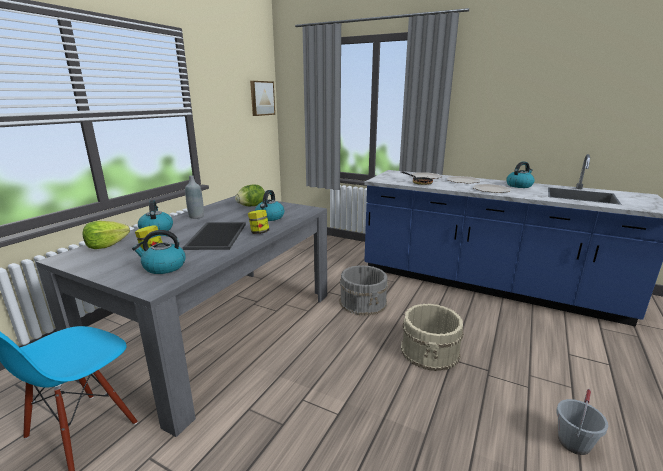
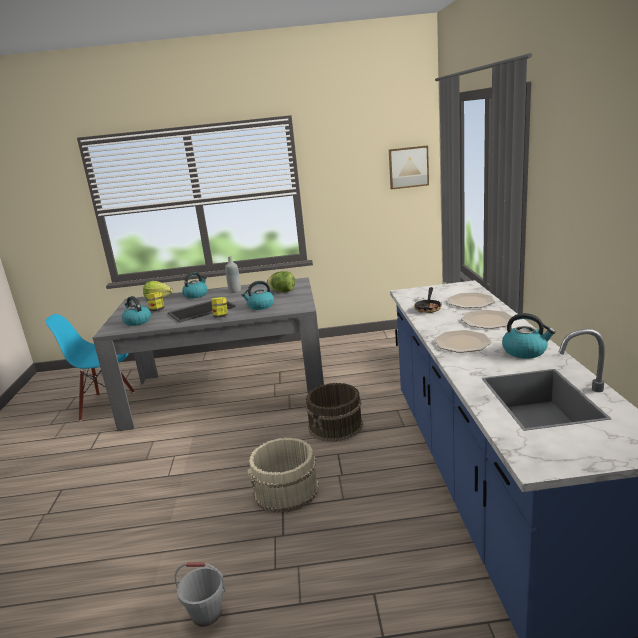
camera: 60 degrees right, 0 degrees up
grey bucket [340,265,388,316] -> brown bucket [306,383,363,442]

